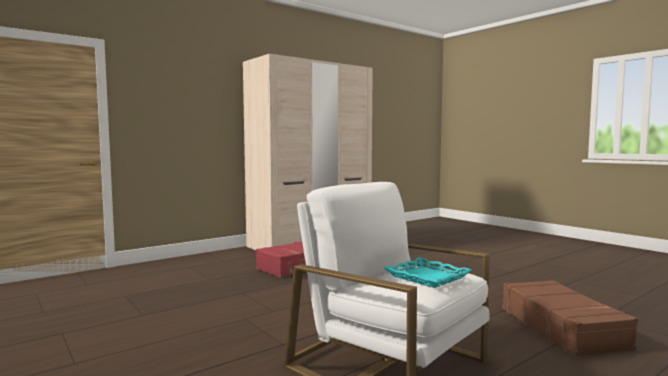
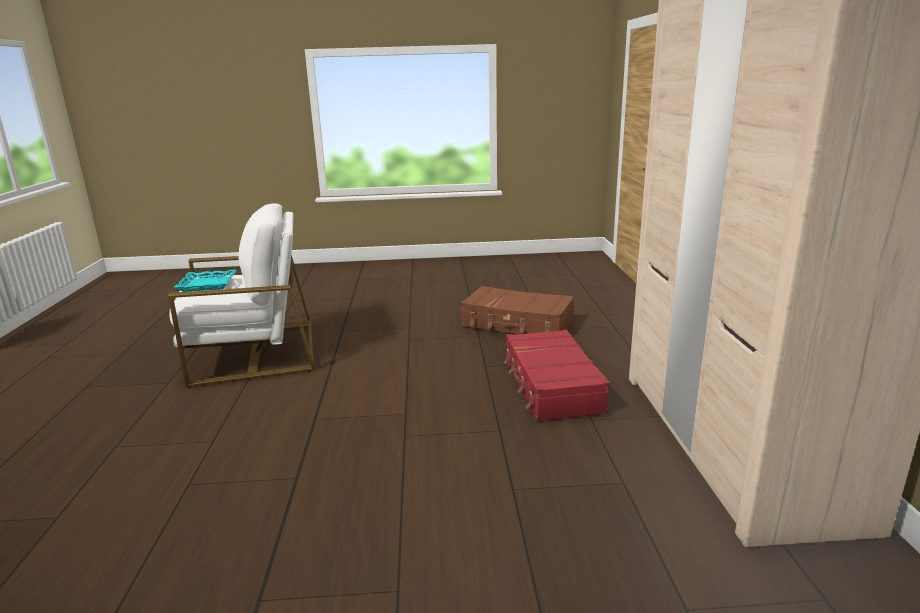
camera: 125 degrees right, 15 degrees up
brown suitcase [502,280,638,356] -> brown suitcase moved to [461,286,574,334]

